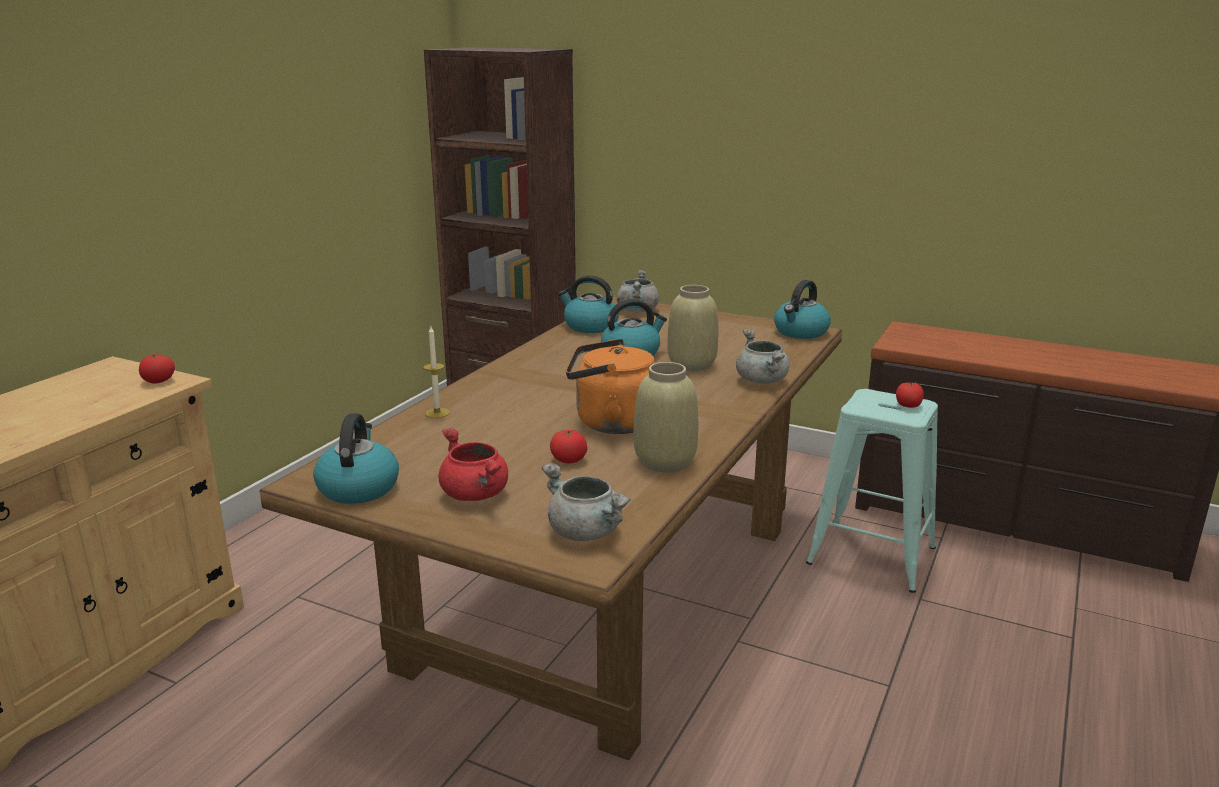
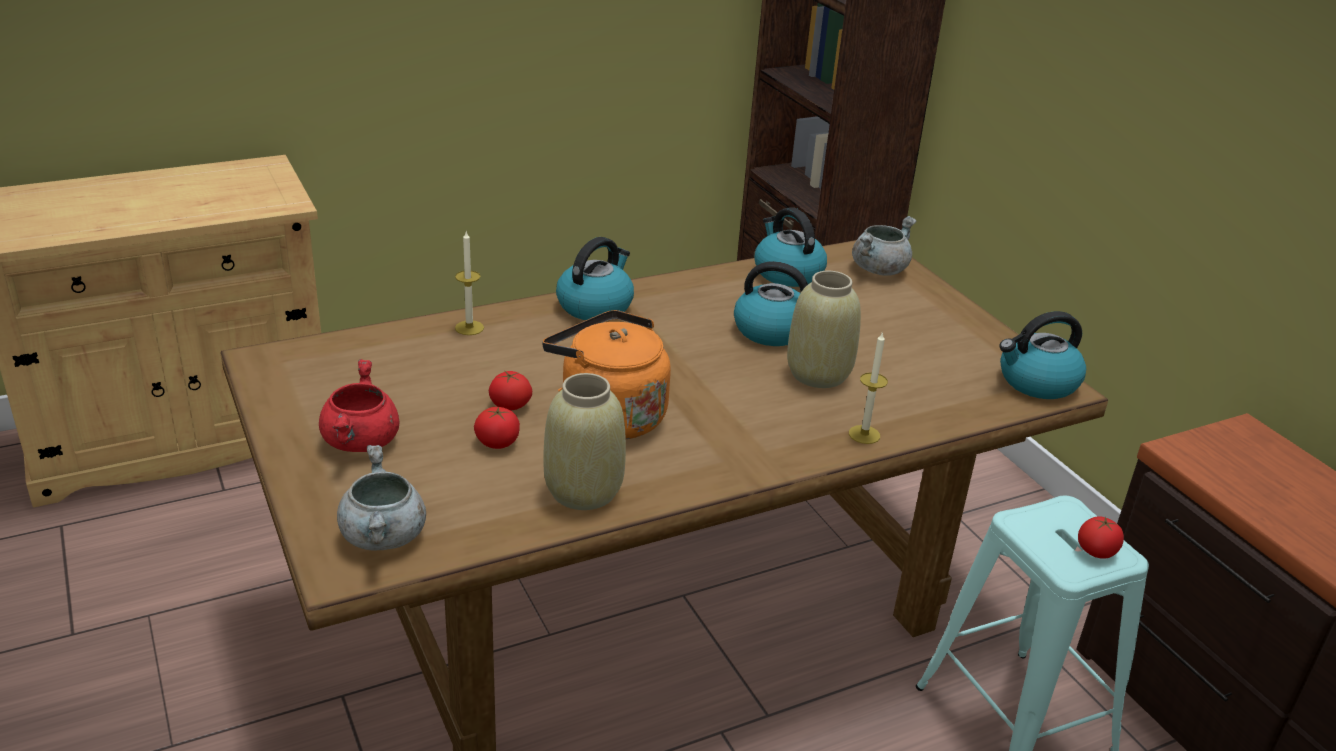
camera: 35 degrees right, 10 degrees up
tomato [139,354,175,383] -> tomato moved to [489,370,532,411]
kettle [313,413,399,504] -> kettle moved to [556,237,634,320]
grey cooking pot [736,329,789,383] -> candle [849,331,888,444]

